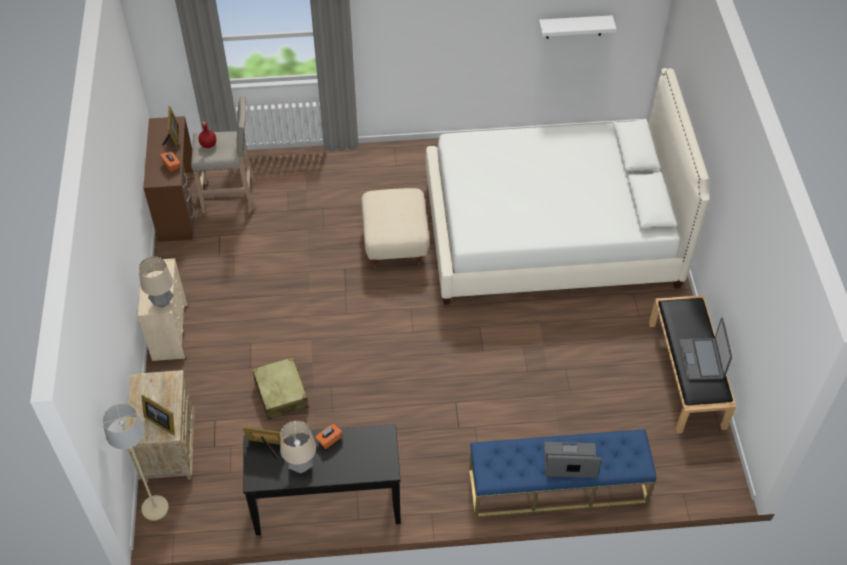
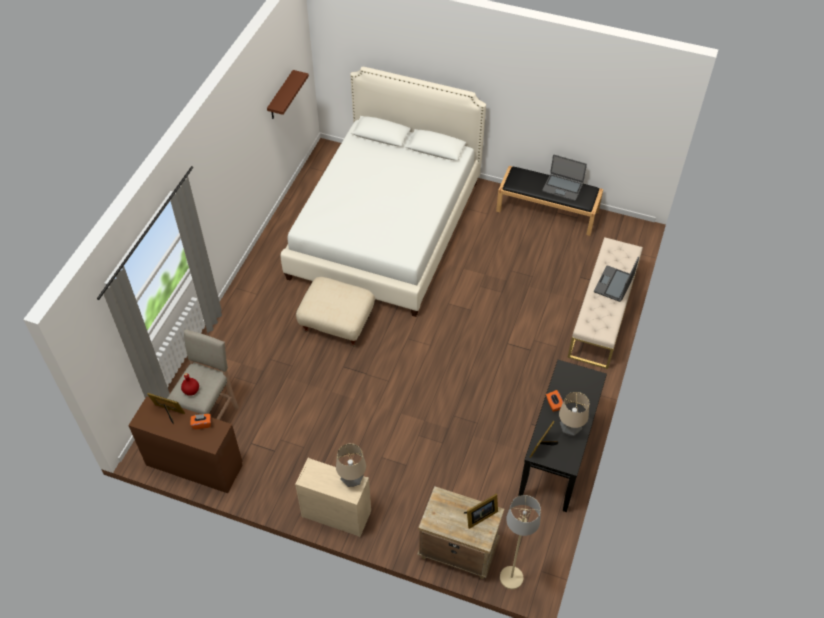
camera: 65 degrees left, 0 degrees up
beige suitcase [252,357,308,420] -> none
blue bench [469,429,656,518] -> beige bench [567,237,643,369]
white shelf [539,15,616,39] -> brown shelf [267,70,309,119]

